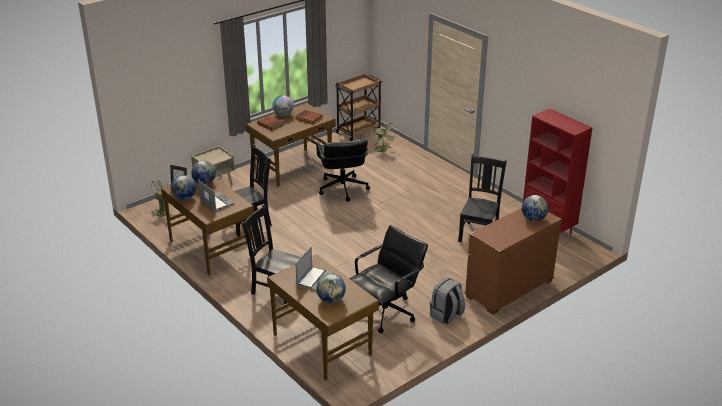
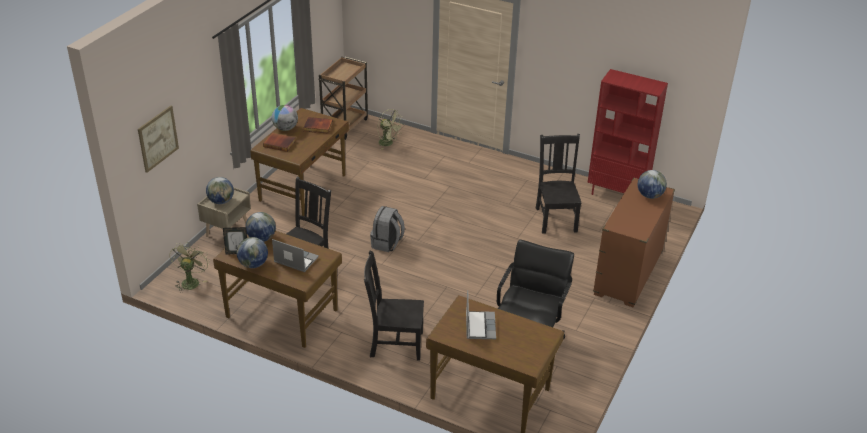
camera: 25 degrees left, 5 degrees up
black office chair [316,138,370,202] -> none
globe [317,274,346,303] -> globe moved to [206,177,234,204]
grey backpack [430,278,465,324] -> grey backpack moved to [370,206,405,252]
none -> picture [138,106,179,173]

